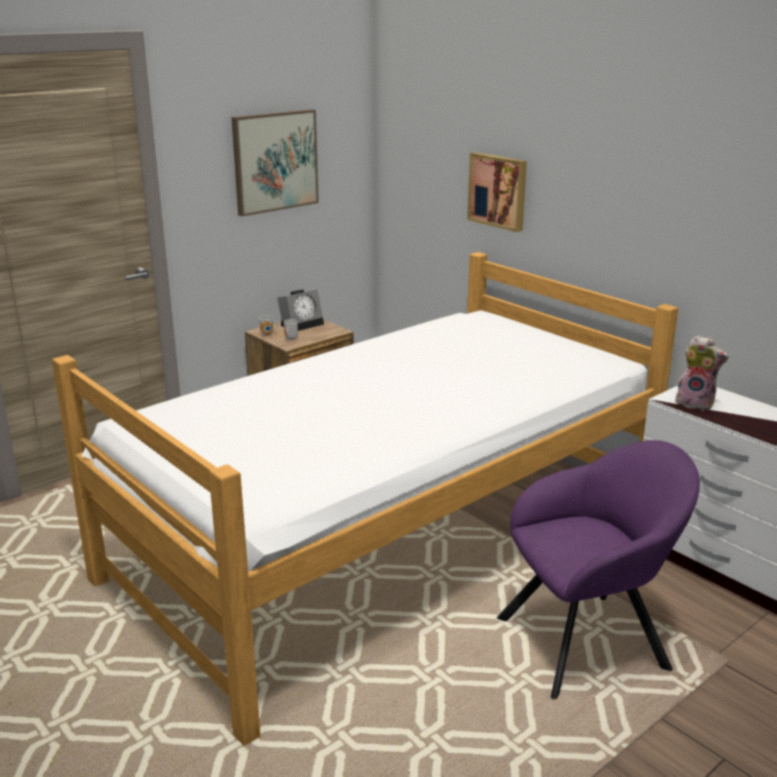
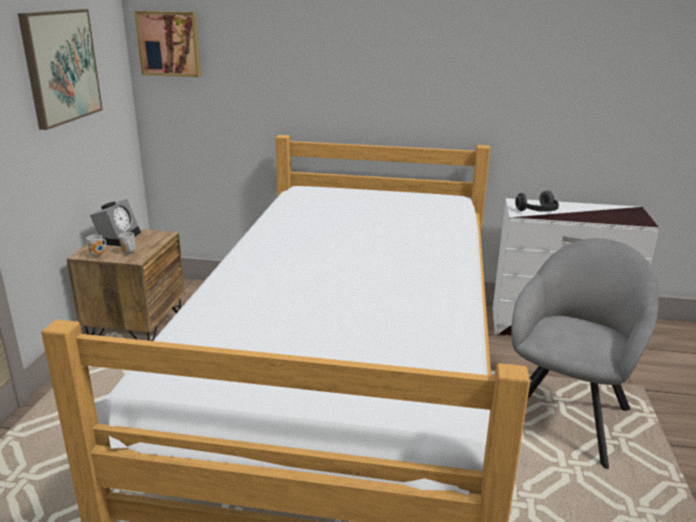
camera: 40 degrees left, 0 degrees up
picture [467,152,527,232] -> picture moved to [134,11,201,77]
purple armchair [497,440,700,699] -> grey armchair [511,238,659,469]
plush toy [675,335,729,410] -> headphones [515,191,559,212]

